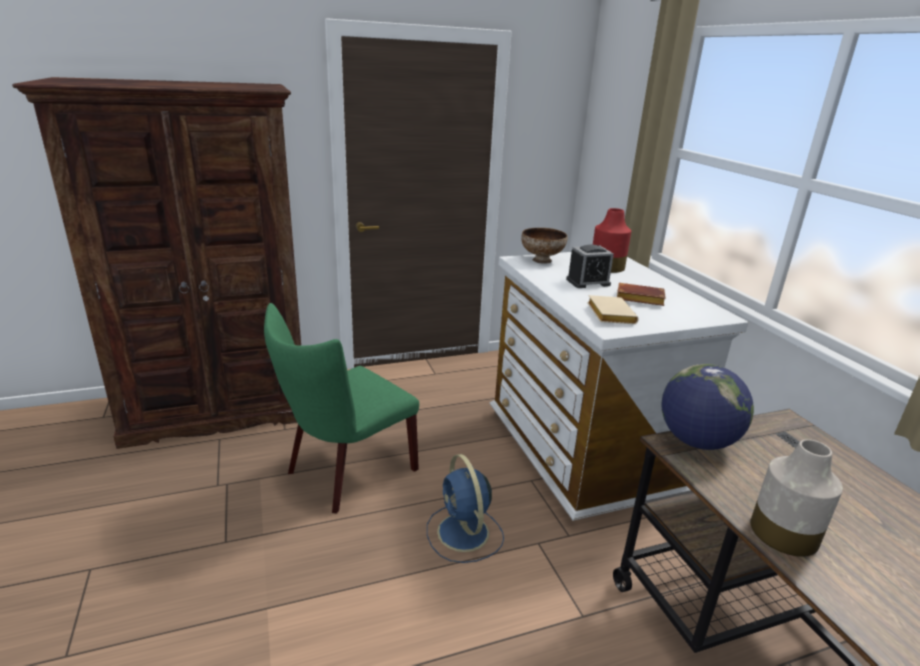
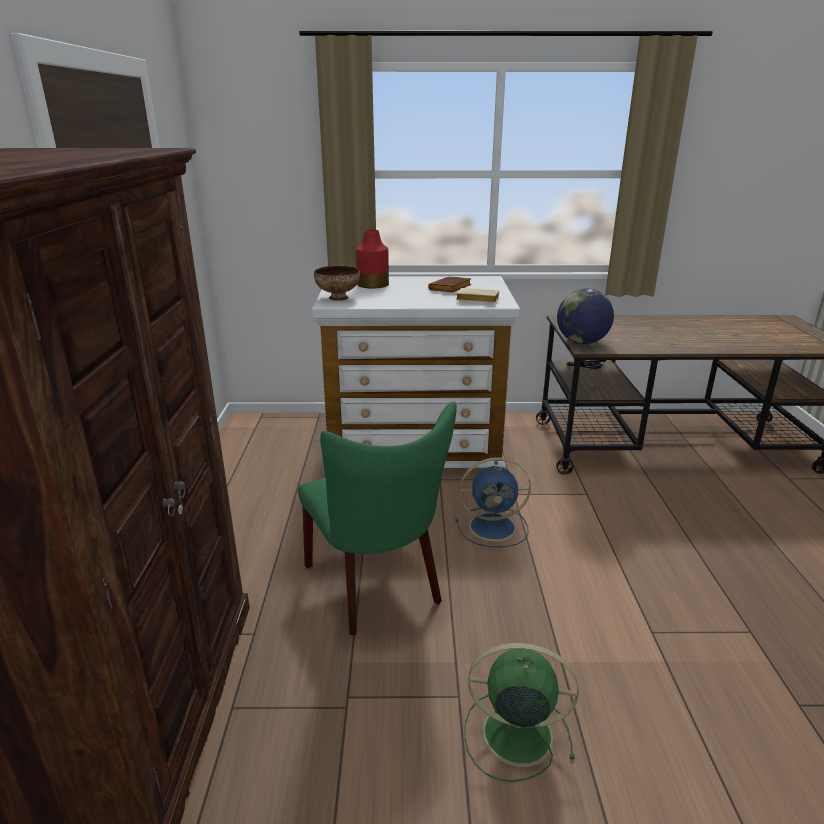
camera: 70 degrees left, 0 degrees up
alarm clock [566,244,614,288] -> none
beige vase [750,439,843,557] -> none
none -> green fan [464,643,579,782]

